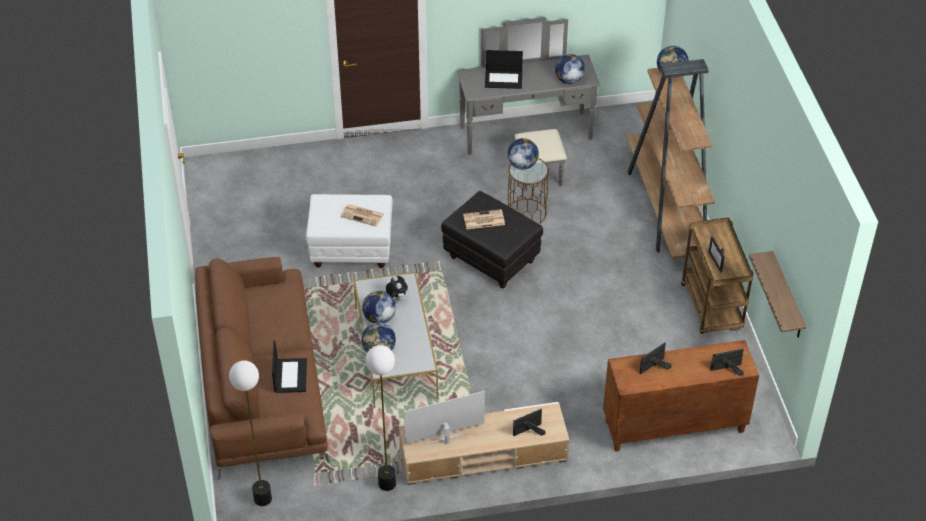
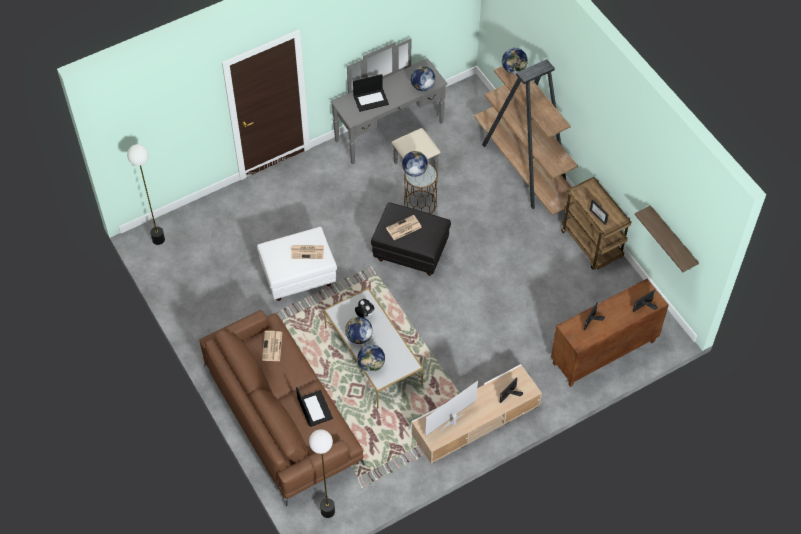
camera: 20 degrees left, 10 degrees up
floor lamp [366,345,396,491] -> floor lamp moved to [127,144,165,245]
none -> newspaper [262,331,282,361]

